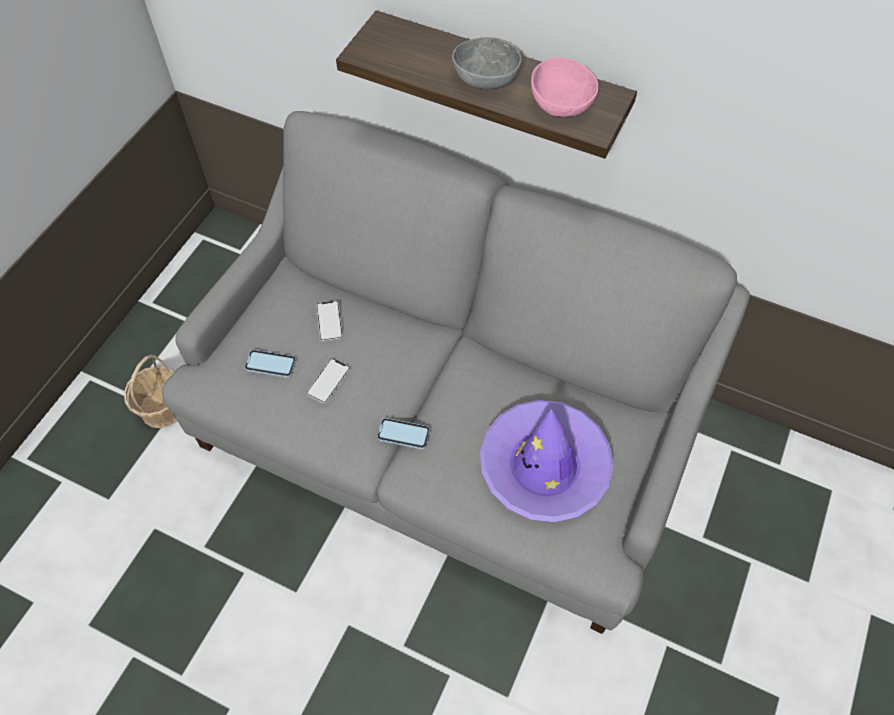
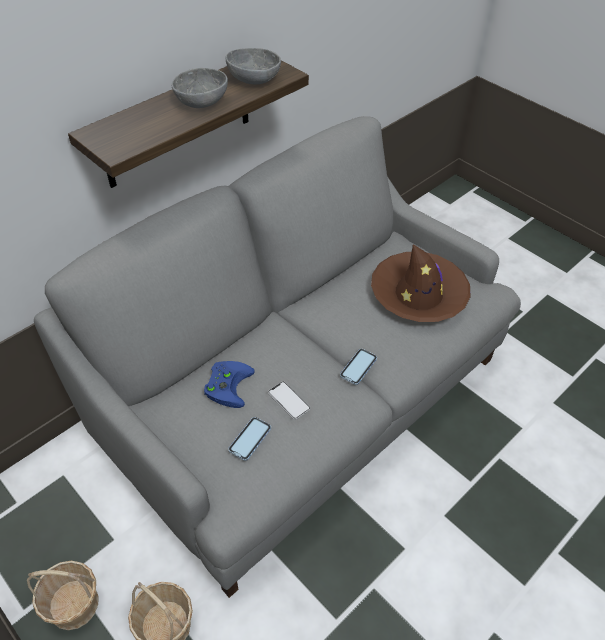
camera: 70 degrees left, 10 degrees down
phone [316,300,343,341] -> blue game controller [204,361,255,408]
purple hat [480,400,614,522] -> brown hat [371,244,471,322]
pink bowl [531,57,598,117] -> grey bowl [225,48,281,84]
none -> basket [27,561,98,630]

